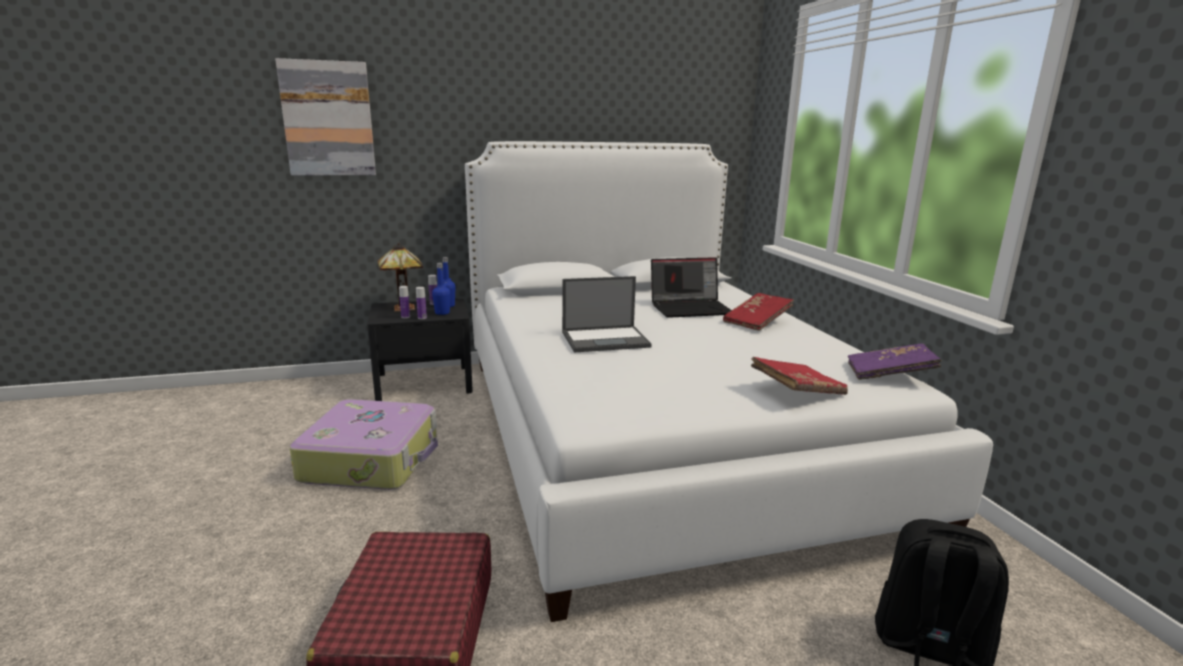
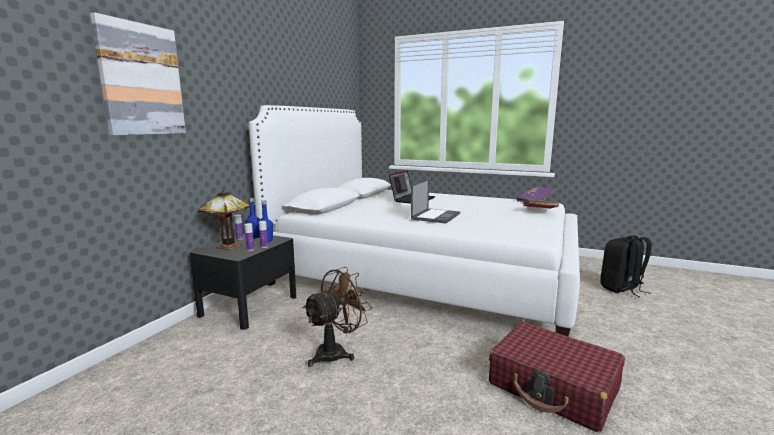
camera: 50 degrees left, 5 degrees down
suitcase [290,399,438,490] -> brown fan [303,267,372,367]
red book [723,293,794,331] -> none

